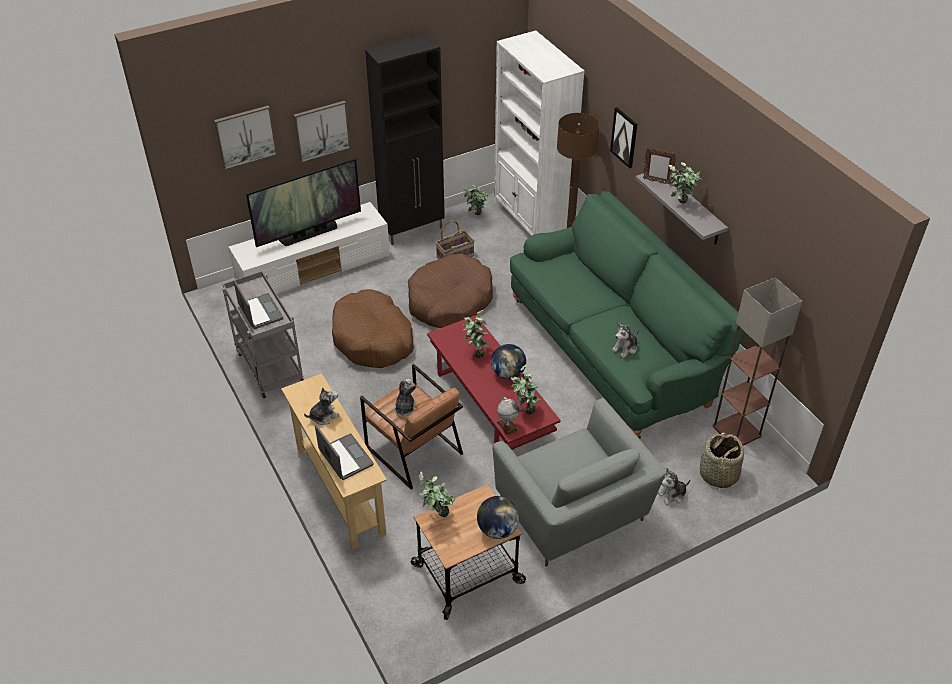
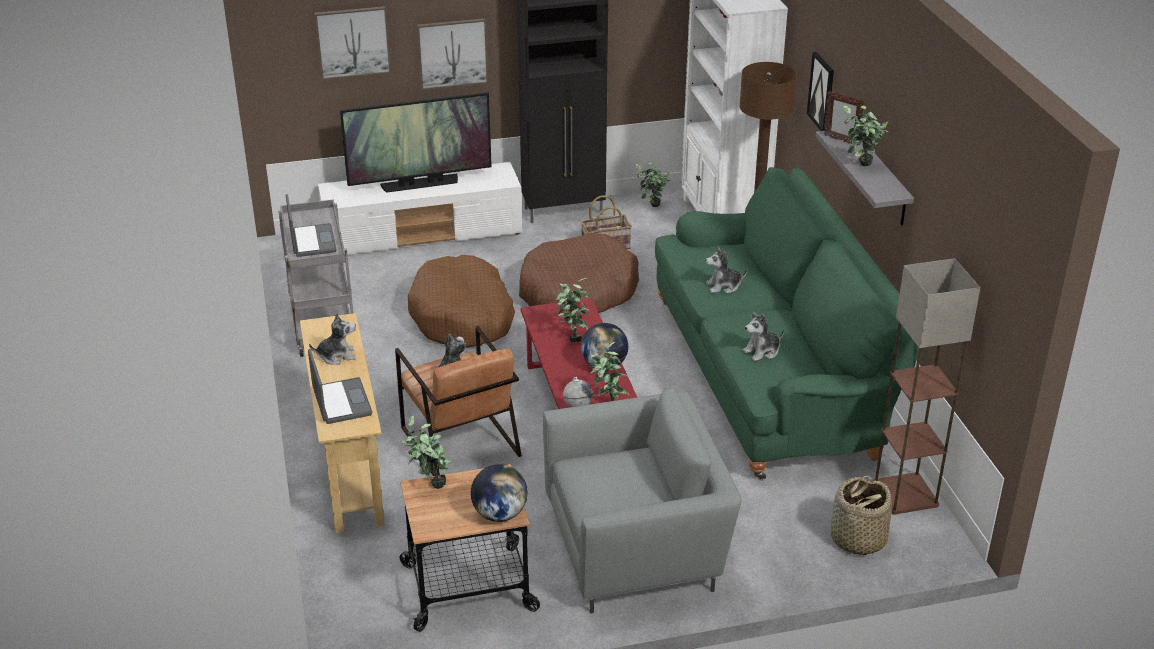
camera: 15 degrees right, 10 degrees down
grey armchair [492,398,666,567] -> grey armchair turned 90 degrees counterclockwise [543,388,742,614]
plush toy [658,468,691,505] -> plush toy moved to [705,246,748,294]

